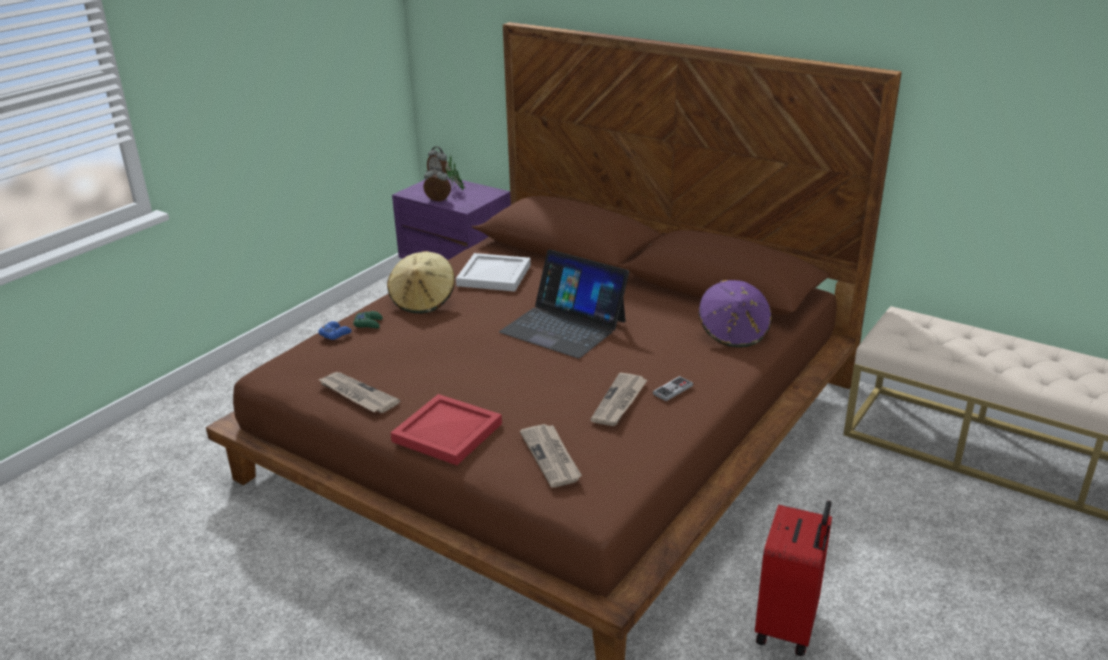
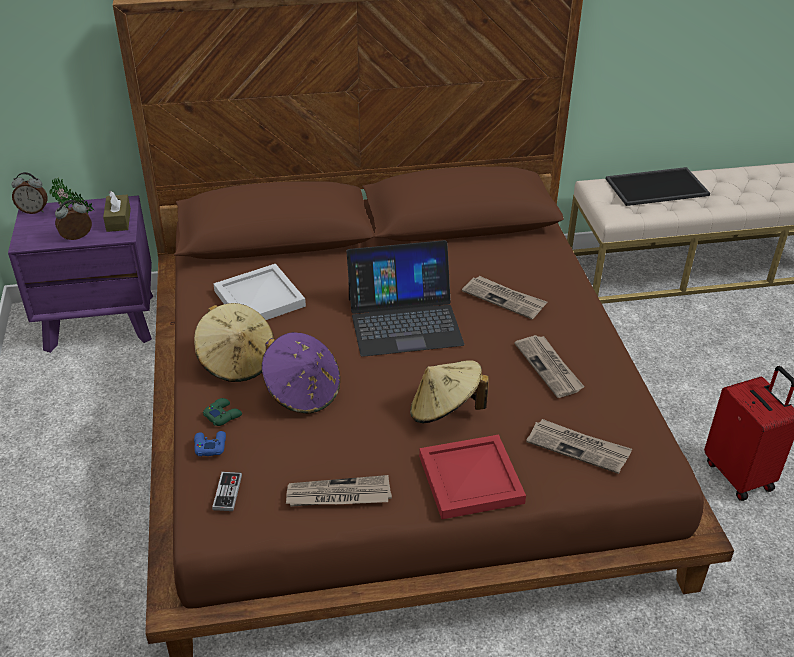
camera: 45 degrees left, 10 degrees up
game controller [653,376,693,401] -> game controller moved to [212,472,242,511]
purple hat [698,280,772,348] -> purple hat moved to [262,332,340,414]
none -> brown tissue box [103,190,131,232]
none -> beige hat [410,360,489,423]
none -> newspaper [462,276,547,319]
none -> tray [606,167,710,206]

